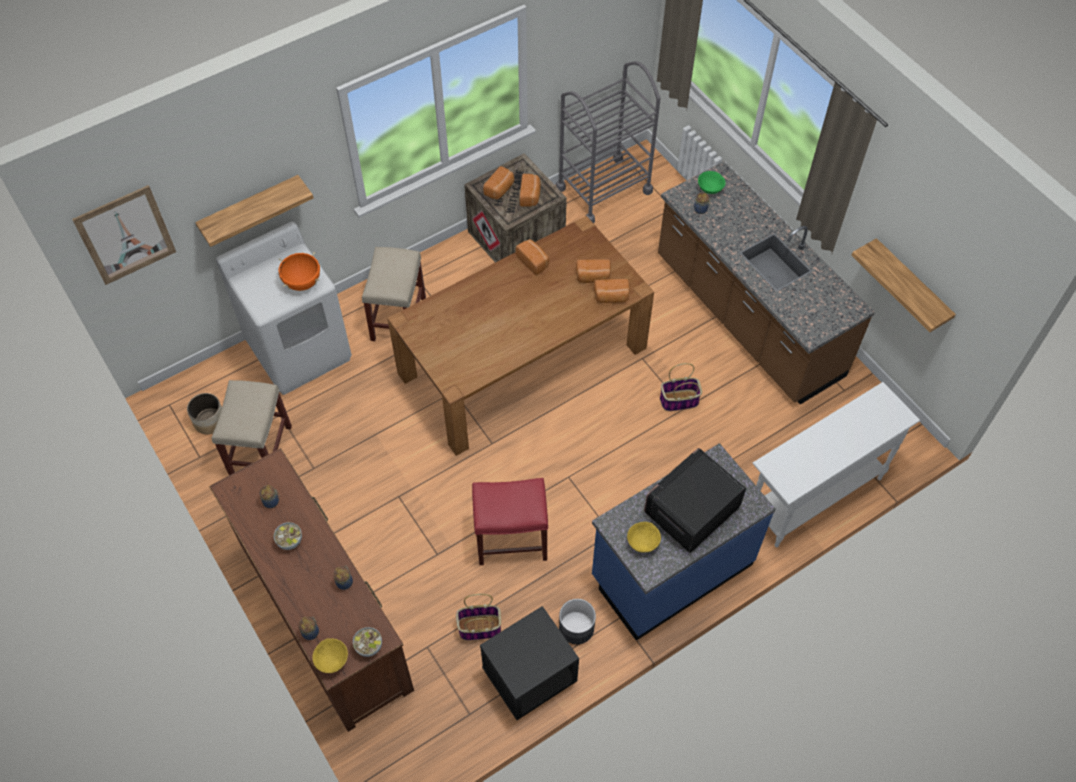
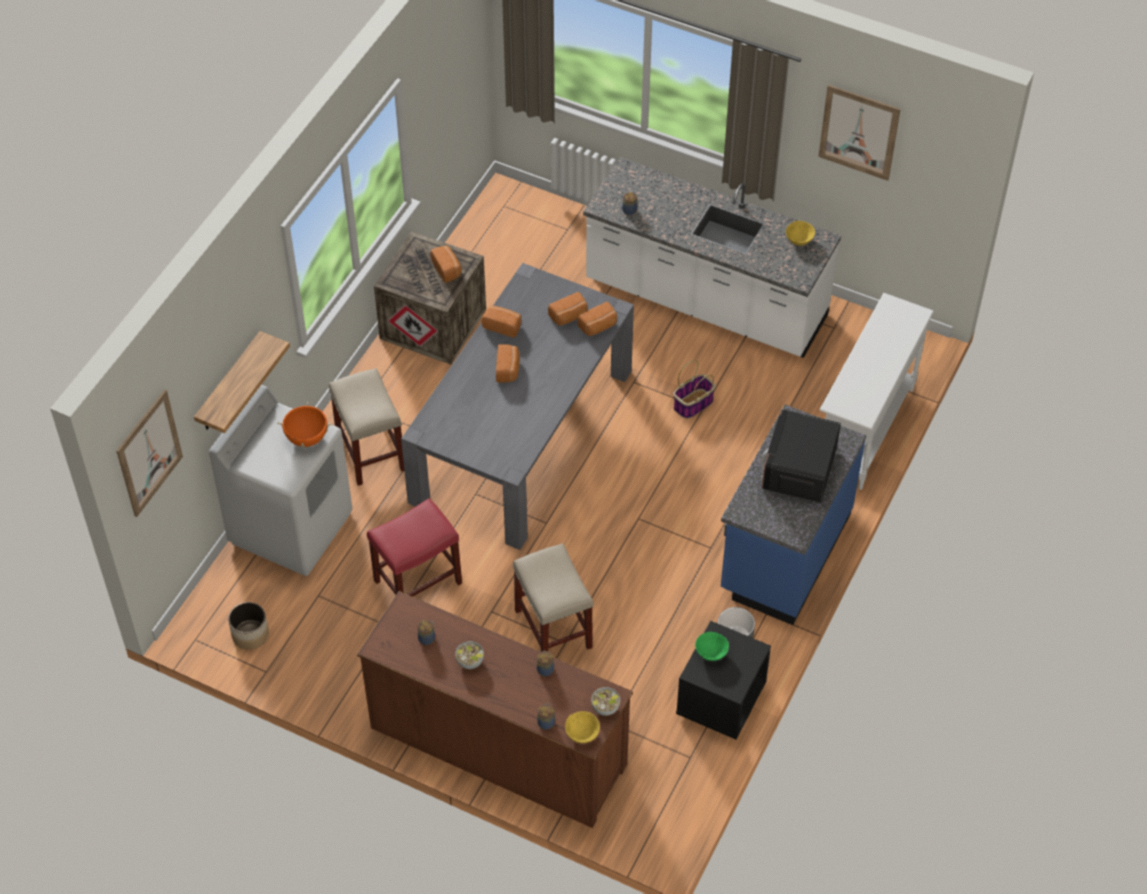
camera: 30 degrees left, 5 degrees down
beige stool [212,380,292,475] -> beige stool moved to [513,543,593,652]
brown dining table [387,216,654,456] -> grey dining table [401,263,634,550]
basket [456,594,501,640] -> none
red stool [472,478,548,565] -> red stool moved to [367,498,462,597]
bread [483,166,514,199] -> bread moved to [496,344,520,382]
grey cart [556,61,660,223] -> none
yellow bowl [627,522,661,553] -> yellow bowl moved to [786,221,815,246]
brown counter [658,161,875,404] -> white counter [583,157,841,358]
green bowl [698,171,726,194] -> green bowl moved to [695,632,729,661]
shelf [851,238,956,332] -> none
none -> picture [818,85,901,181]

